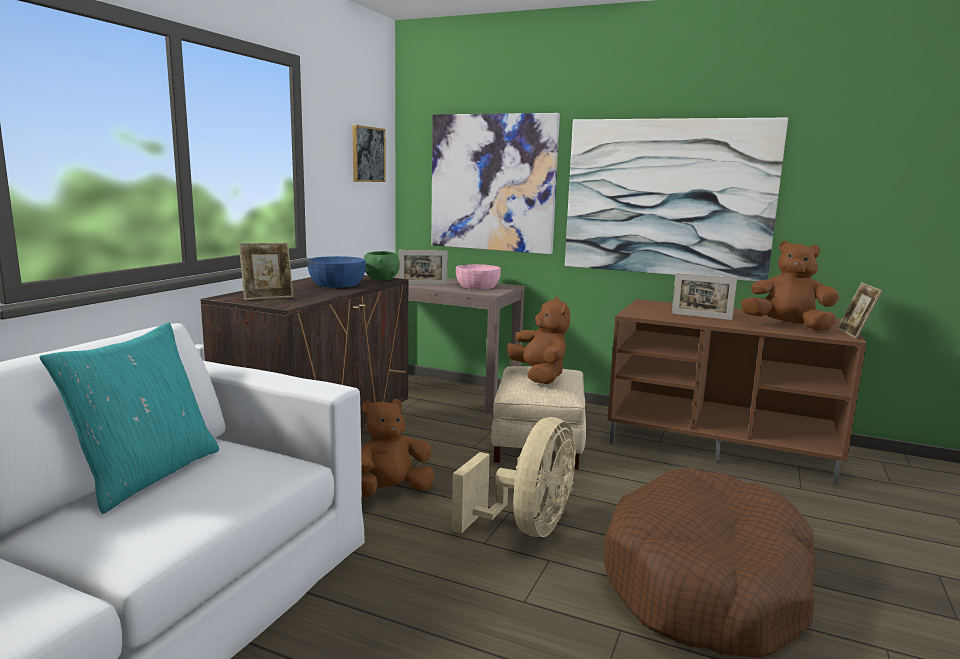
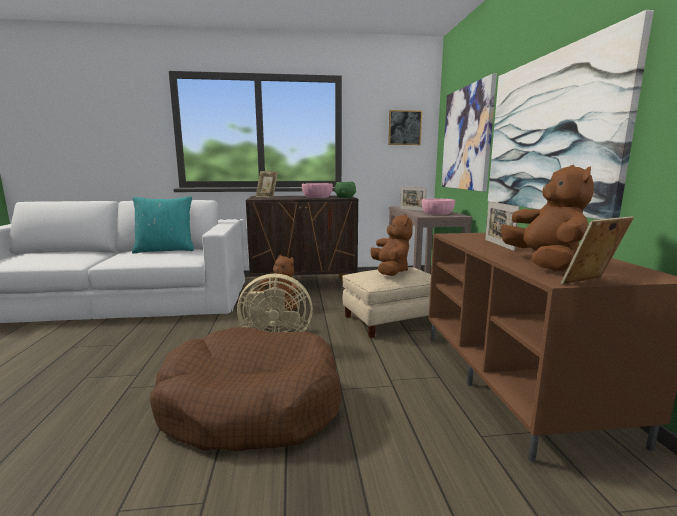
camera: 60 degrees right, 0 degrees up
blue bowl [307,256,366,288] -> pink bowl [302,183,333,198]
brown plush toy [507,297,570,384] -> brown plush toy turned 45 degrees counterclockwise [370,214,413,276]

